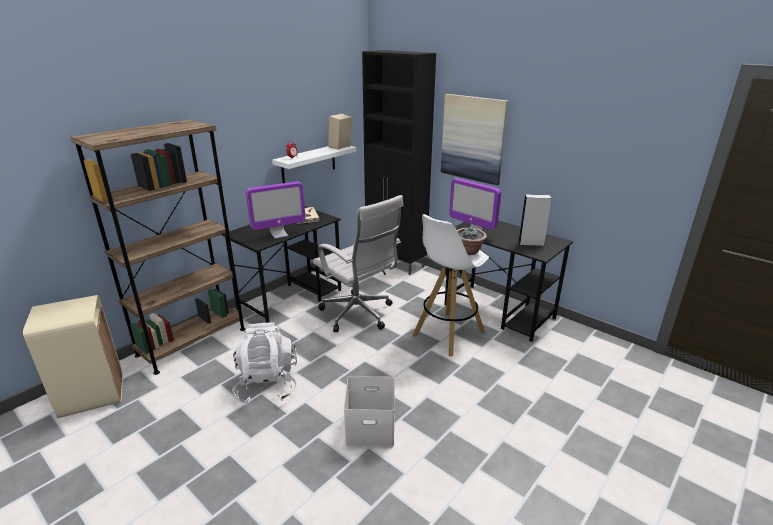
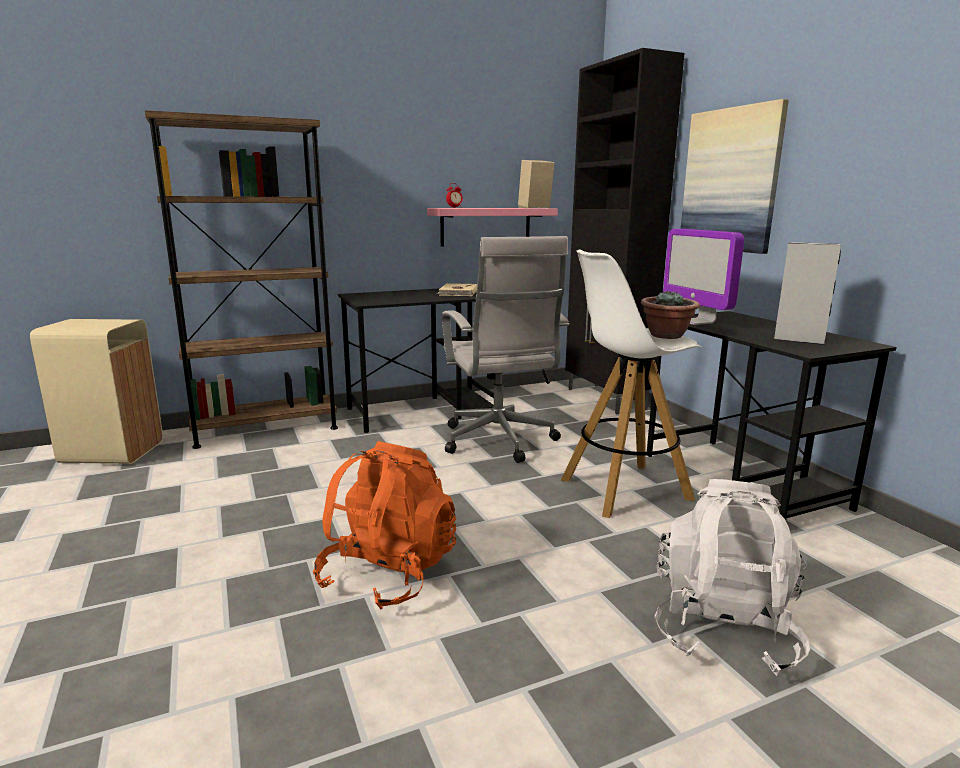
camera: 25 degrees right, 10 degrees down
white backpack [232,322,297,404] -> white backpack moved to [654,479,810,676]
monitor [246,181,305,239] -> none
white shelf [272,146,356,183] -> pink shelf [427,208,558,246]
white storage box [344,376,395,447] -> orange backpack [313,441,456,609]

